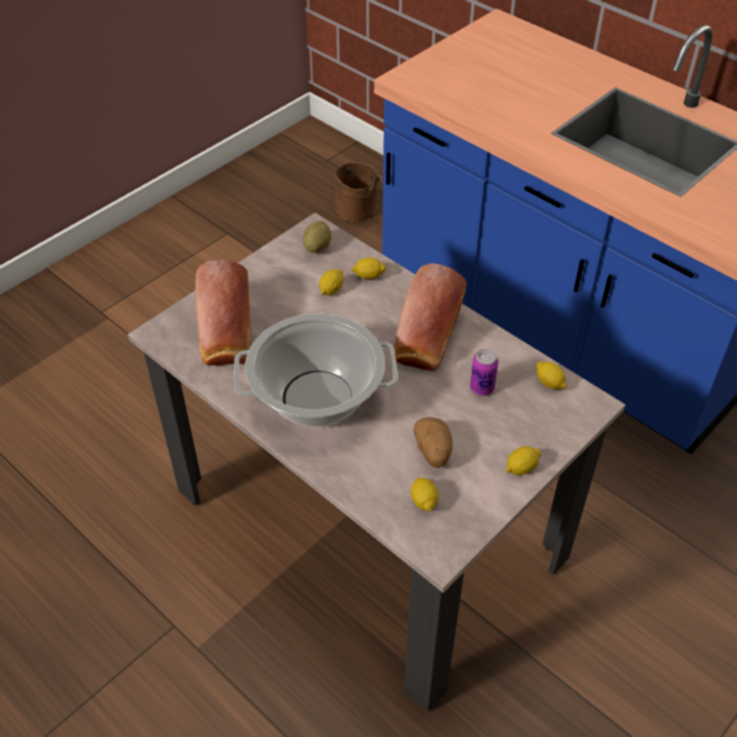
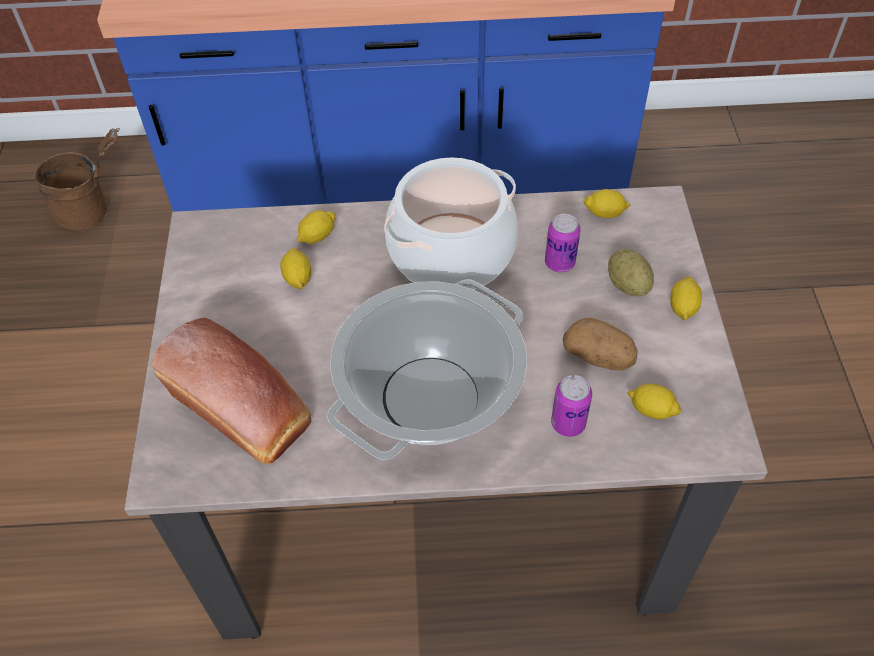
camera: 45 degrees left, 5 degrees up
potato [303,221,331,253] -> potato moved to [608,249,654,296]
bread [393,264,467,371] -> cooking pot [384,158,518,290]
none -> can [551,375,592,437]

